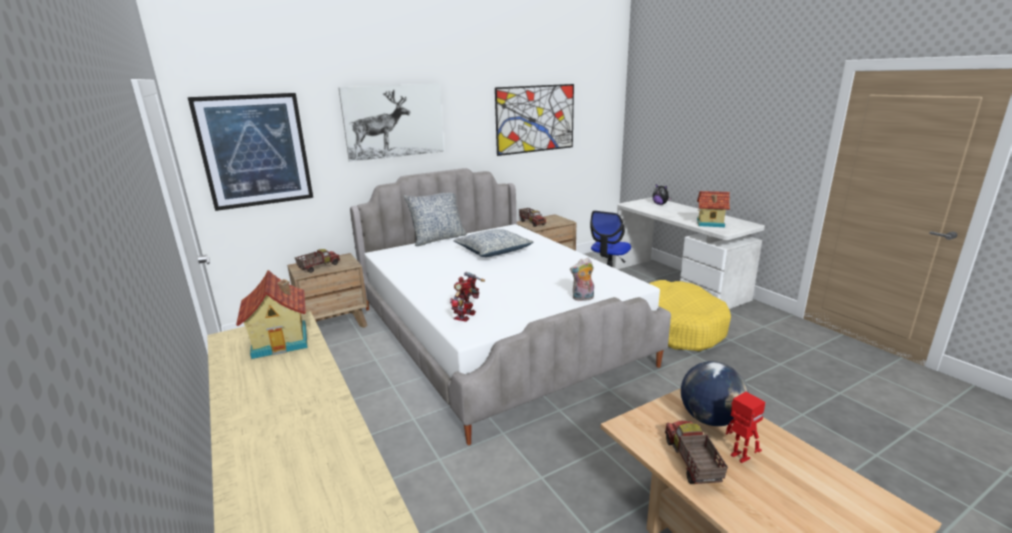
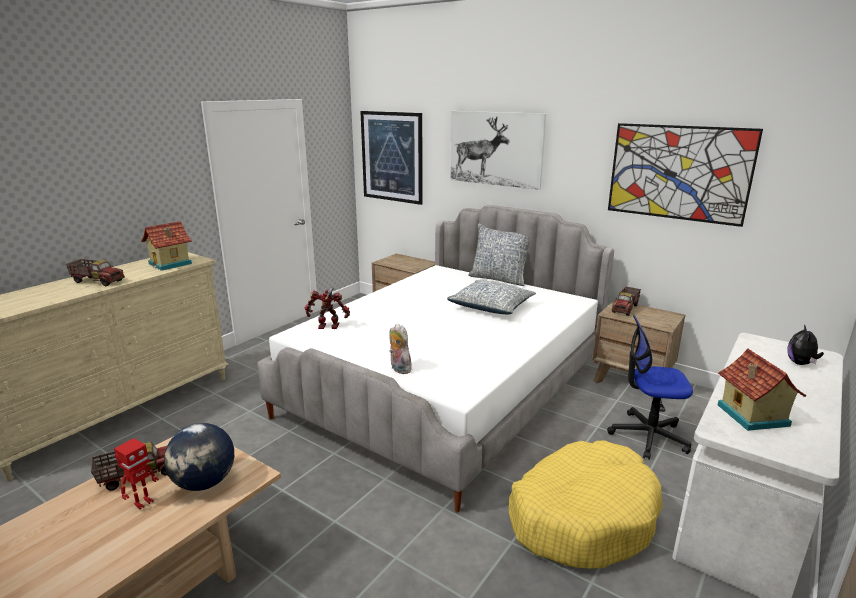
camera: 65 degrees right, 0 degrees up
toy truck [295,249,340,273] -> toy truck moved to [66,259,125,286]

